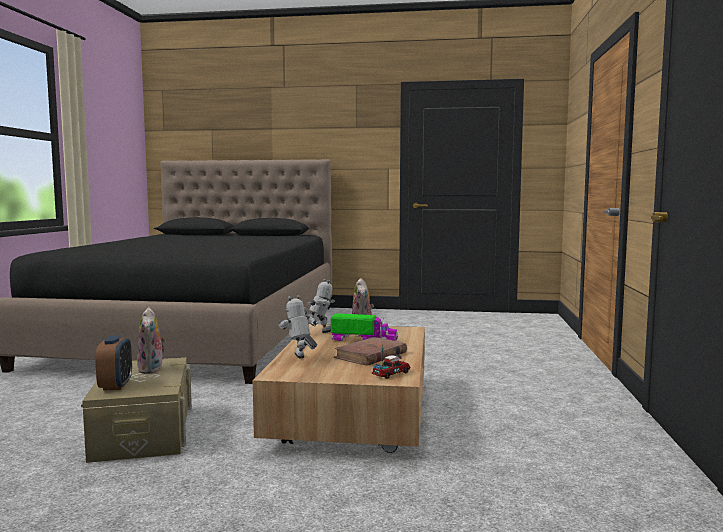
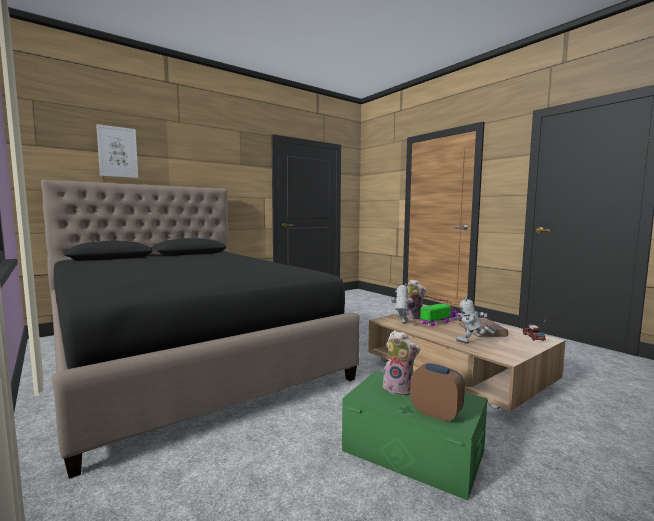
camera: 45 degrees left, 0 degrees up
beige storage box [81,358,192,463] -> green storage box [342,371,488,501]
none -> picture [96,124,138,178]

